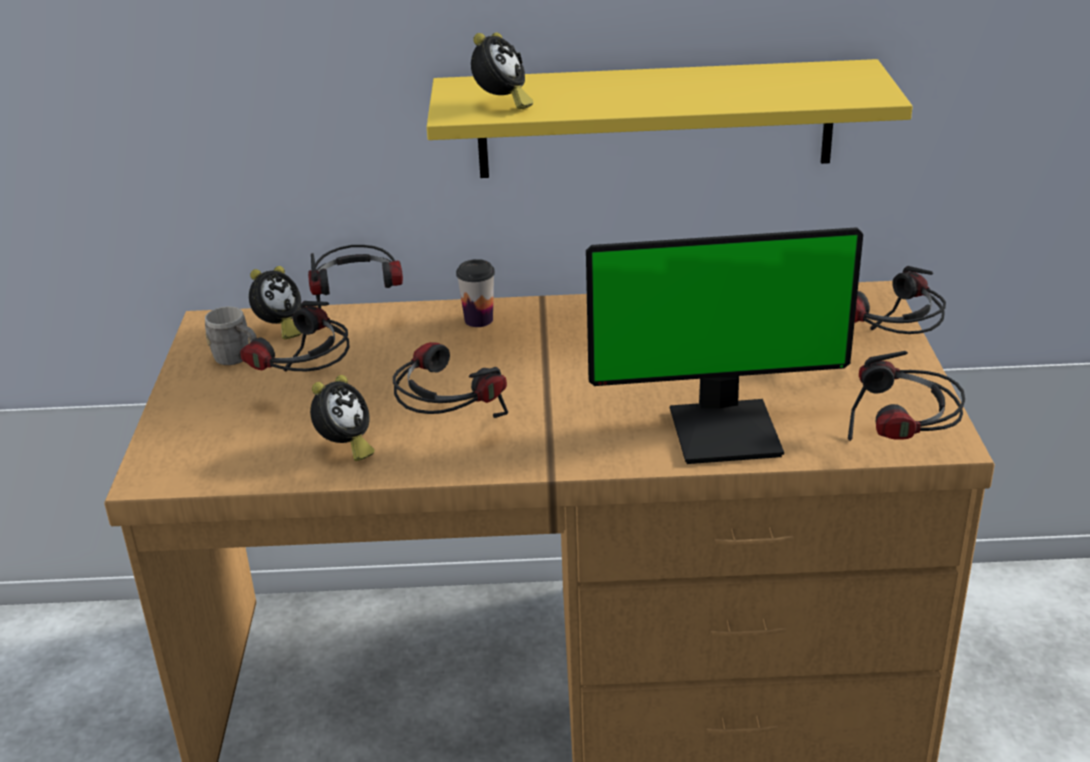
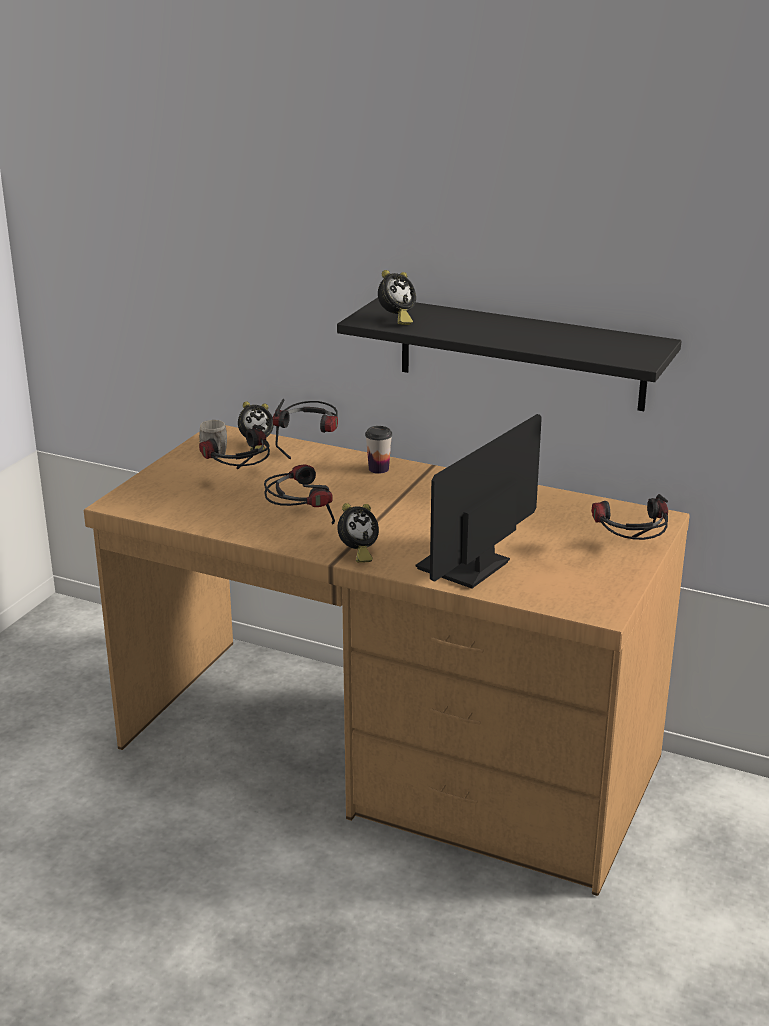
camera: 25 degrees right, 5 degrees down
alarm clock [310,375,375,461] -> alarm clock moved to [337,503,379,563]
yellow shelf [427,59,913,178] -> black shelf [337,297,681,411]
monitor [586,227,863,464] -> monitor turned 105 degrees clockwise [415,414,542,589]
headphones [848,351,965,441] -> none

